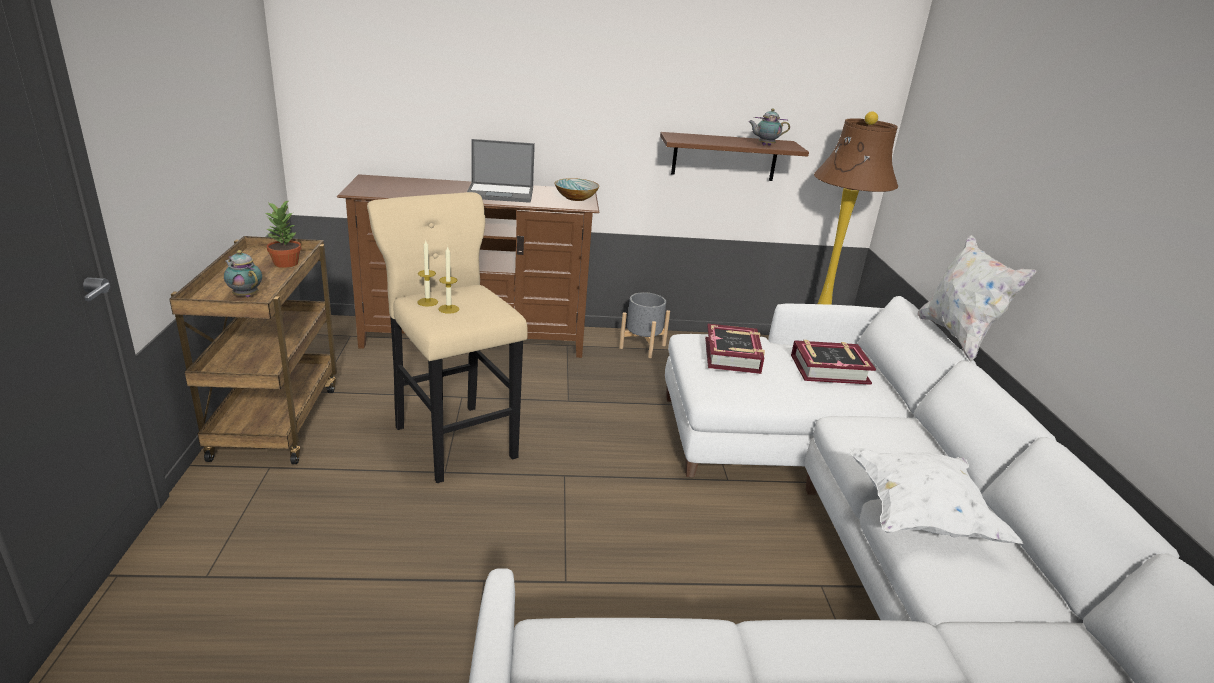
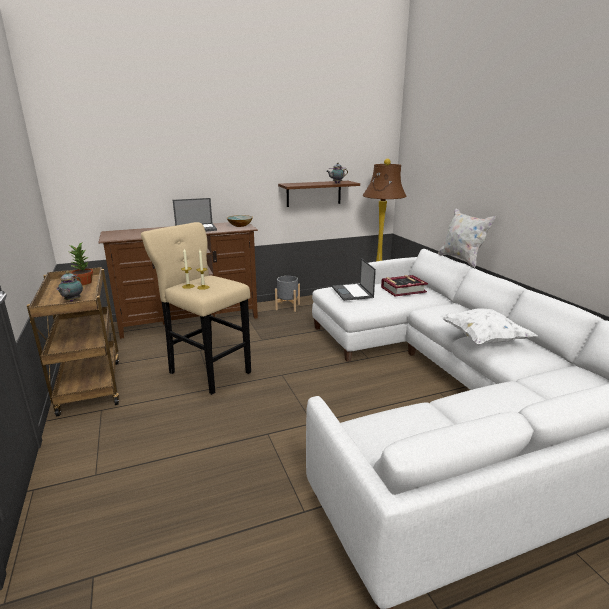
camera: 15 degrees left, 5 degrees down
teapot [224,250,262,297] -> teapot turned 105 degrees counterclockwise [57,271,83,302]
book [705,324,765,374] -> laptop [332,258,376,301]

